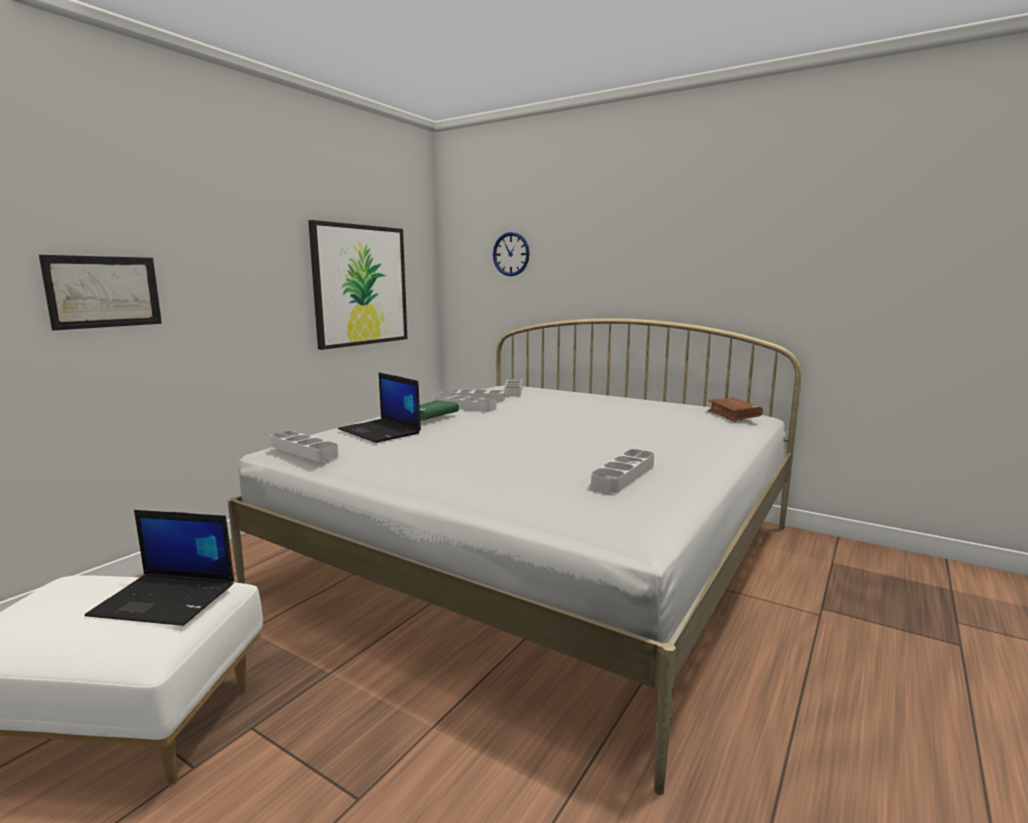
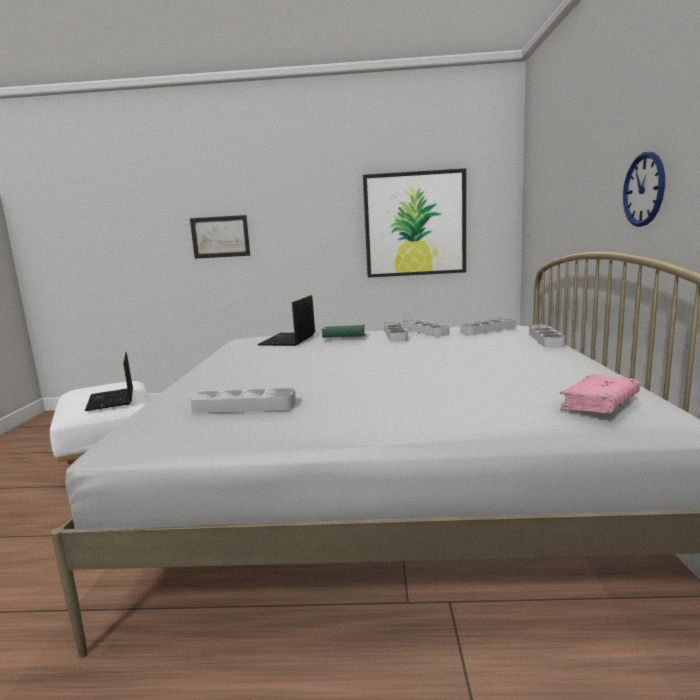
camera: 60 degrees right, 0 degrees up
grey tray [271,431,339,461] -> grey tray moved to [529,324,565,348]
wall clock [493,232,530,276] -> wall clock moved to [623,152,665,227]
brown book [708,398,763,422] -> pink book [560,374,640,413]

